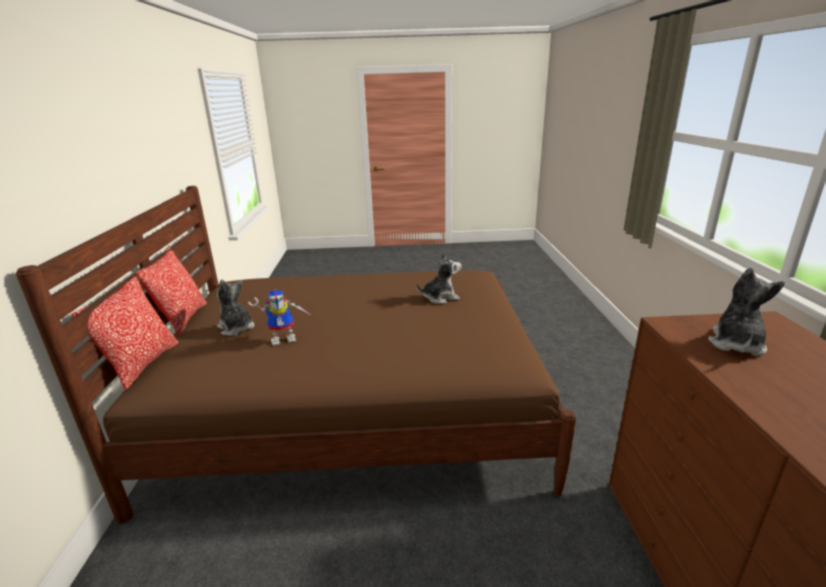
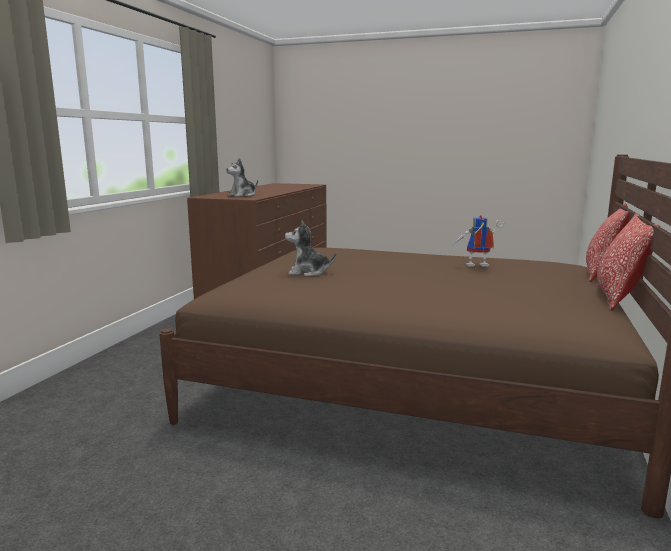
camera: 160 degrees left, 10 degrees down
plush toy [217,279,255,336] -> none

